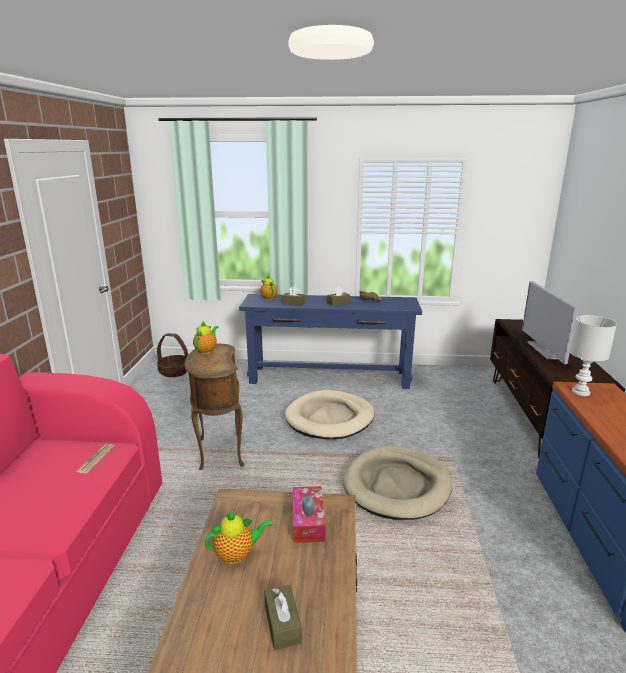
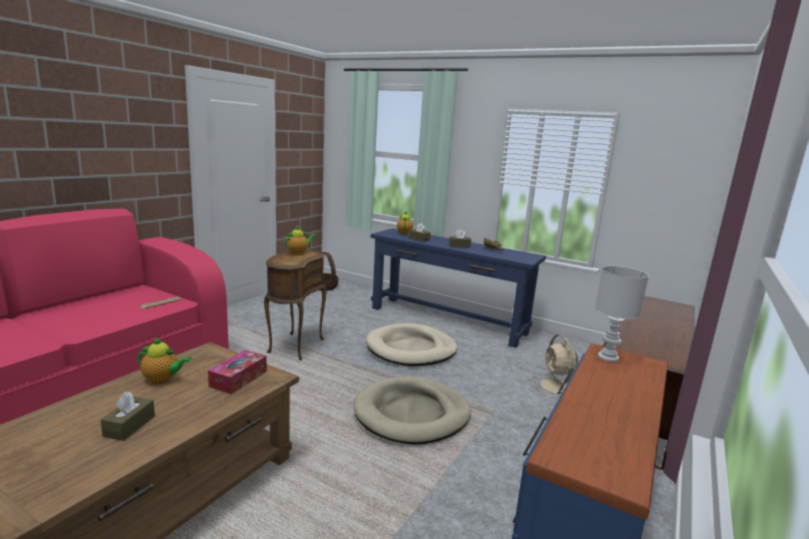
camera: 25 degrees right, 5 degrees down
television [522,281,579,364] -> none
none -> beige fan [532,335,578,399]

